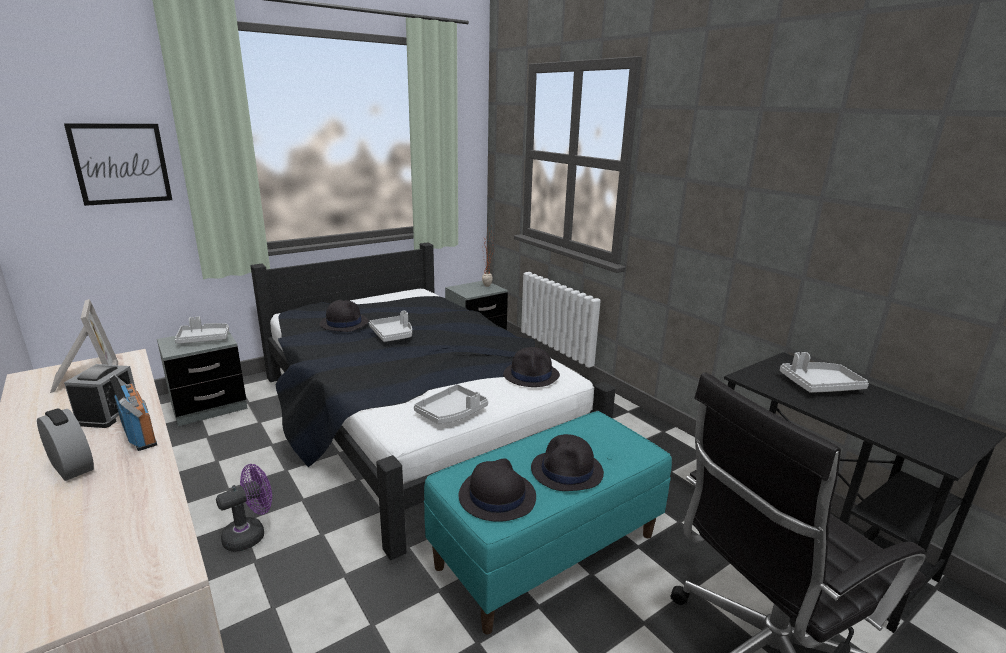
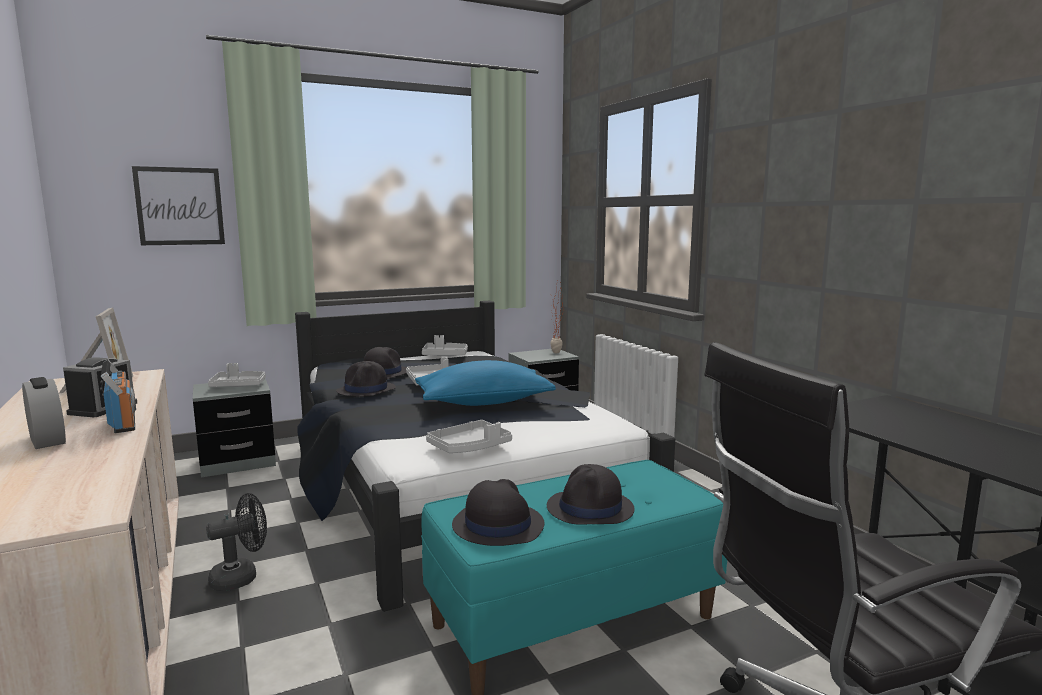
camera: 10 degrees right, 10 degrees down
purple fan [216,464,272,552] -> black fan [206,493,267,591]
black hat [503,347,560,387] -> black hat moved to [336,361,396,397]
grey tray [780,352,869,393] -> grey tray moved to [422,335,468,356]
none -> blue pillow [415,360,556,406]

